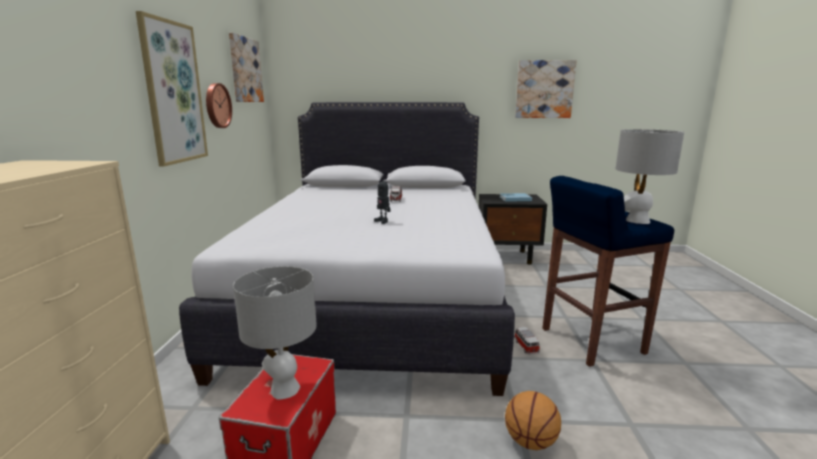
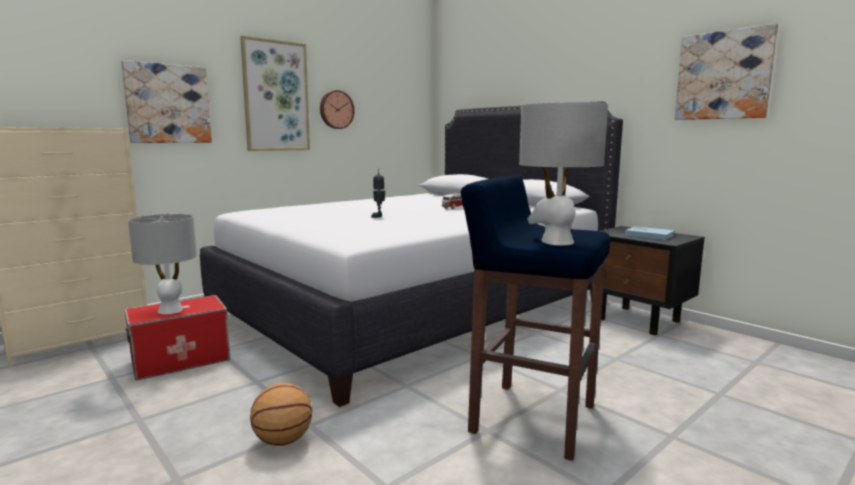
camera: 45 degrees right, 5 degrees down
picture [229,33,264,102] -> picture moved to [121,60,212,143]
toy car [514,327,540,355] -> none

